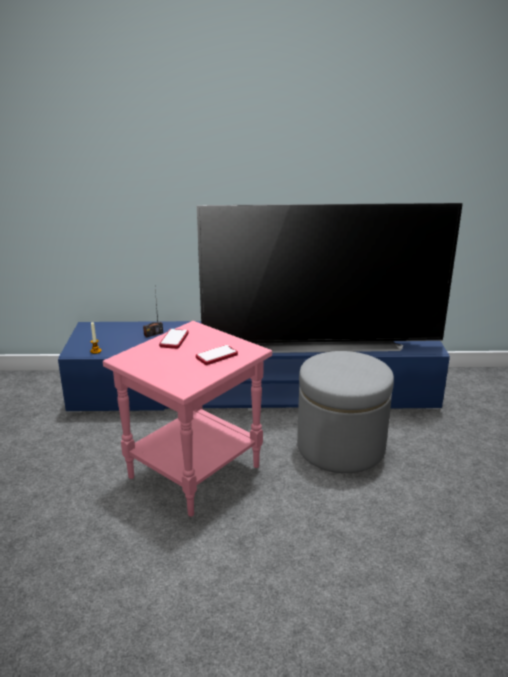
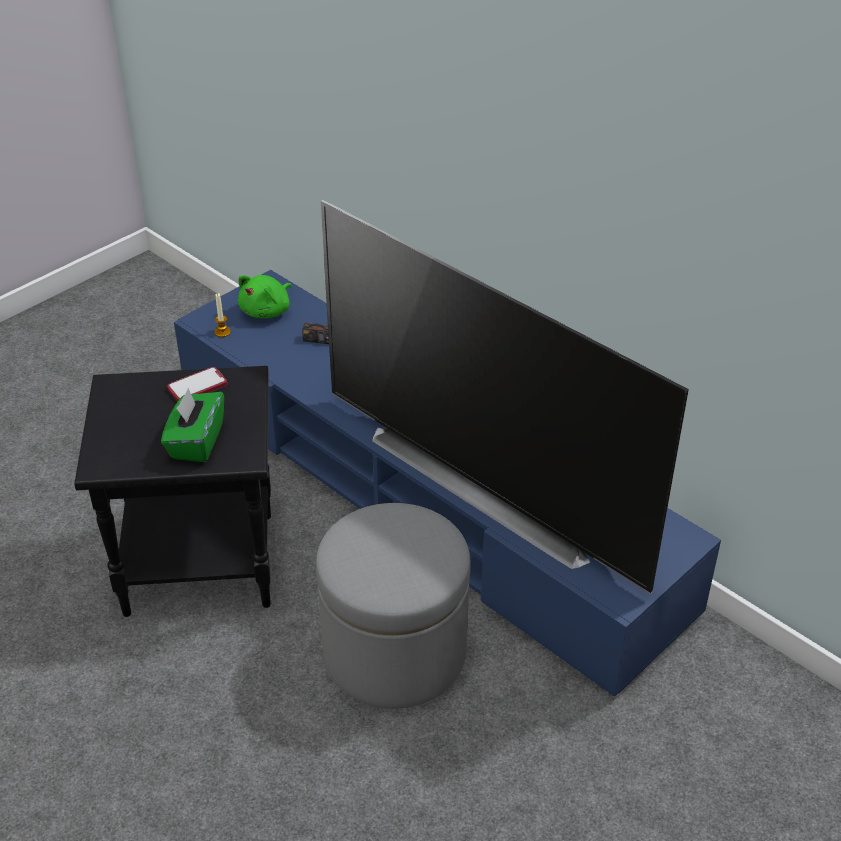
camera: 45 degrees right, 15 degrees up
pink side table [103,321,272,517] -> black side table [74,366,271,617]
phone [196,345,238,365] -> green tissue box [161,388,224,462]
none -> green plush toy [238,275,292,318]

